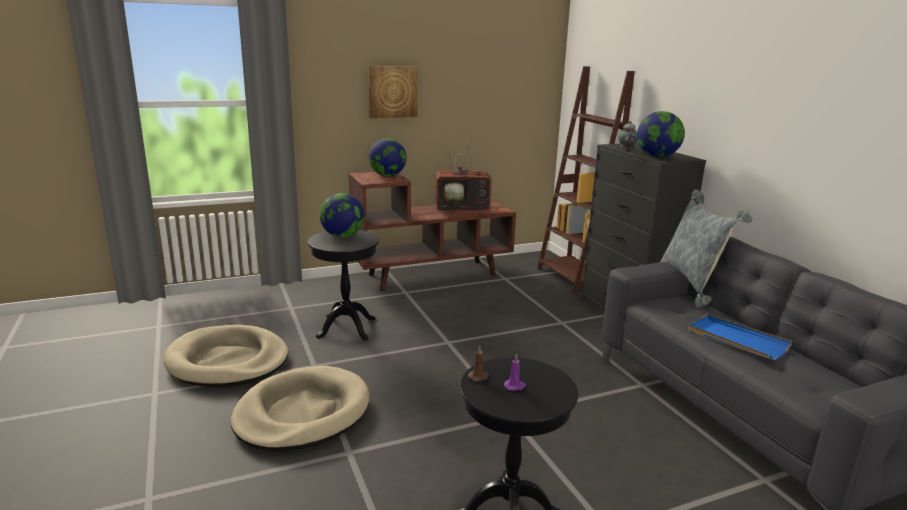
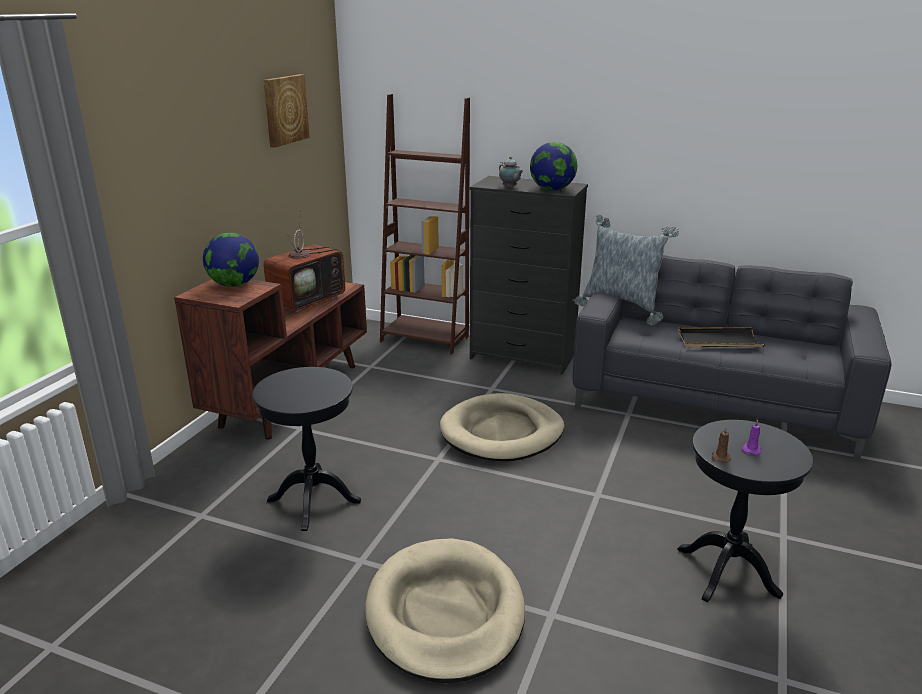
camera: 45 degrees left, 5 degrees up
beige dog bed [163,325,289,387] -> beige dog bed moved to [440,393,564,461]
globe [320,193,365,237] -> none
picture [368,66,418,118] -> picture moved to [263,74,310,148]
blue tray [688,314,793,360] -> black tray [678,327,765,348]

